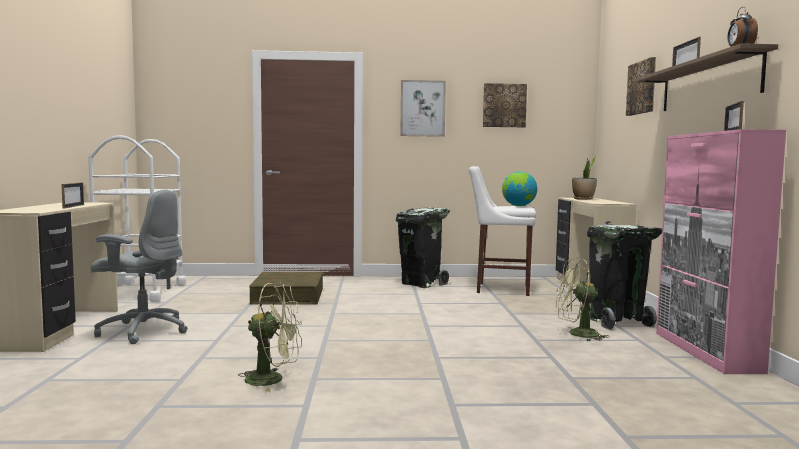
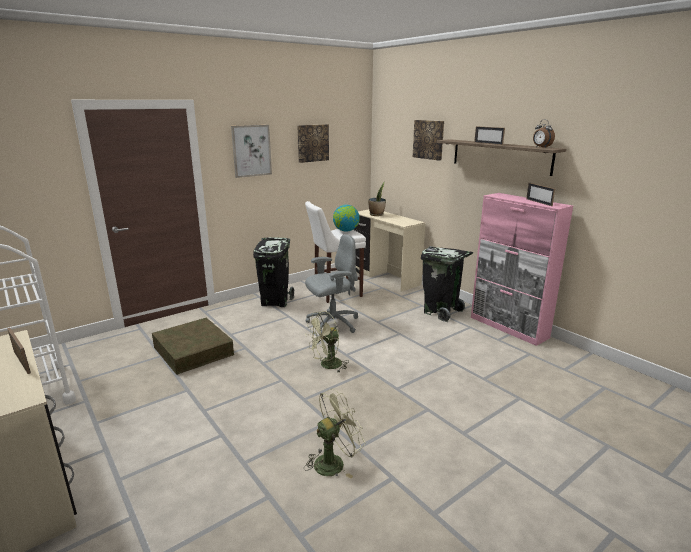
camera: 35 degrees left, 15 degrees up
grey office chair [91,190,187,344] -> grey office chair moved to [305,234,358,335]
green fan [556,258,610,341] -> green fan moved to [305,311,349,372]

